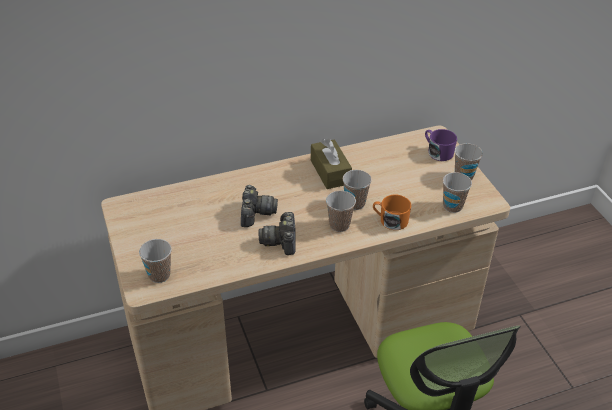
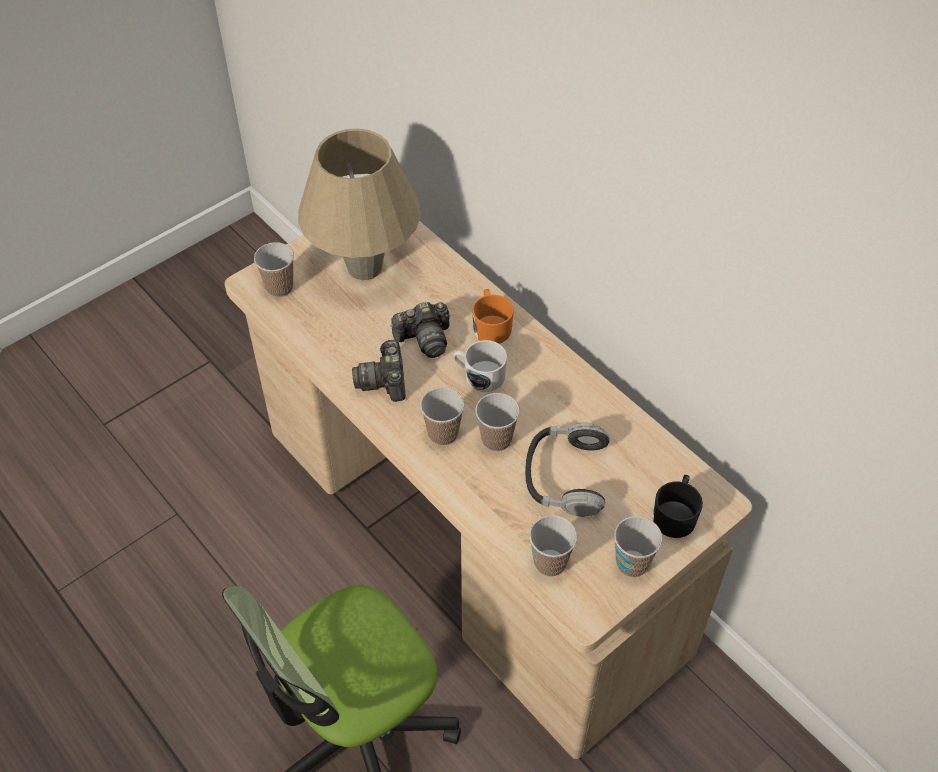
camera: 70 degrees right, 10 degrees up
camera [259,212,295,255] -> camera turned 75 degrees counterclockwise [352,340,405,402]
brown tissue box [311,139,352,189] -> none
orange mug [373,195,411,230] -> orange mug moved to [472,289,514,344]
purple mug [425,129,457,161] -> black mug [653,475,703,538]
none -> beige table lamp [298,128,421,280]
none -> white mug [453,340,507,392]
none -> headphones [525,423,610,517]

